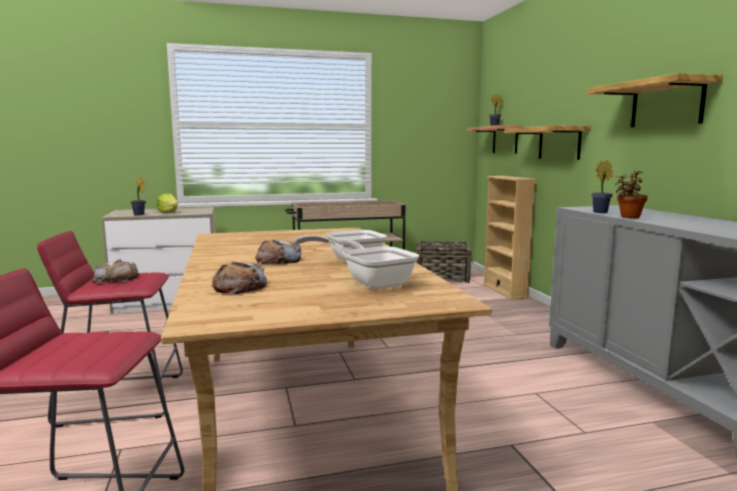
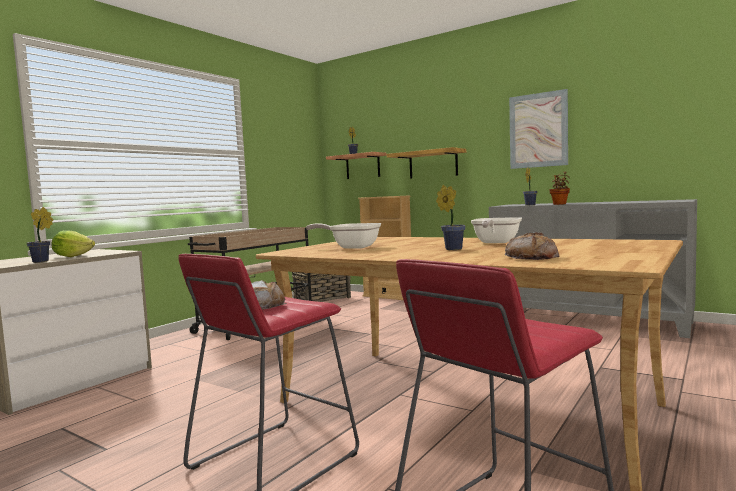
camera: 40 degrees left, 5 degrees down
bread [255,239,301,264] -> potted plant [436,185,465,250]
frying pan [342,240,419,289] -> frying pan moved to [306,223,381,249]
shelf [587,73,723,127] -> picture [509,89,568,169]

